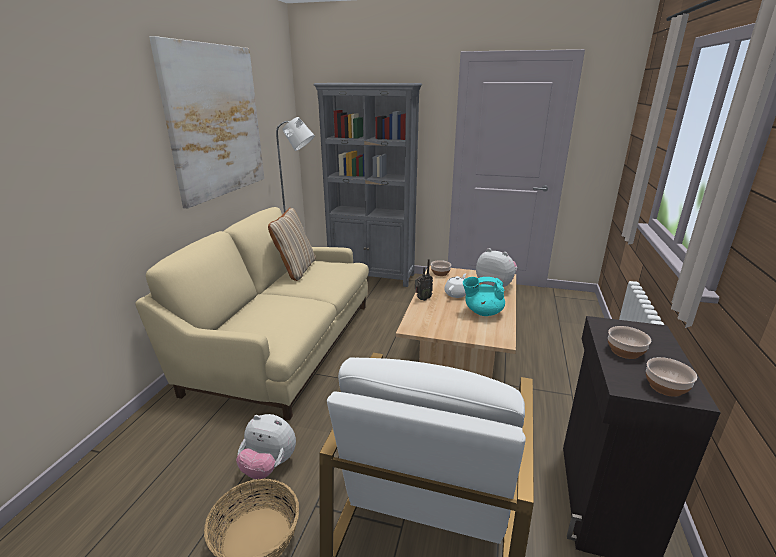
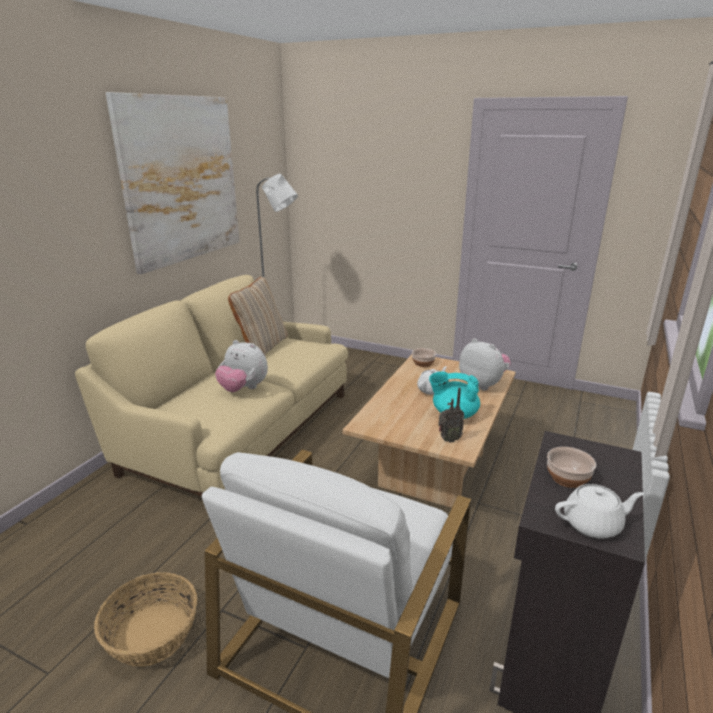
camera: 10 degrees right, 0 degrees up
plush toy [236,414,296,479] -> plush toy moved to [215,340,268,392]
grey bookcase [314,83,422,287] -> none
radio [415,259,433,301] -> radio moved to [439,388,464,443]
bowl [646,357,697,397] -> white teapot [555,484,644,538]

